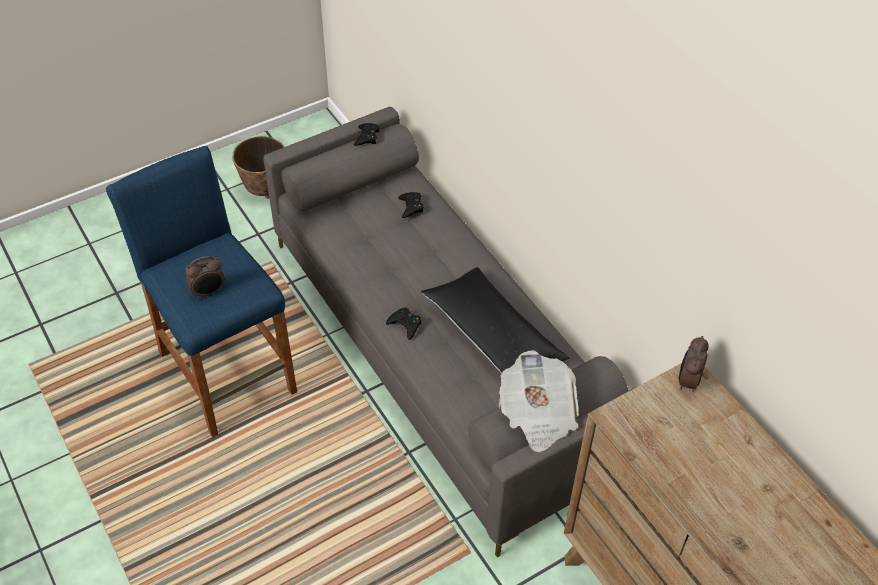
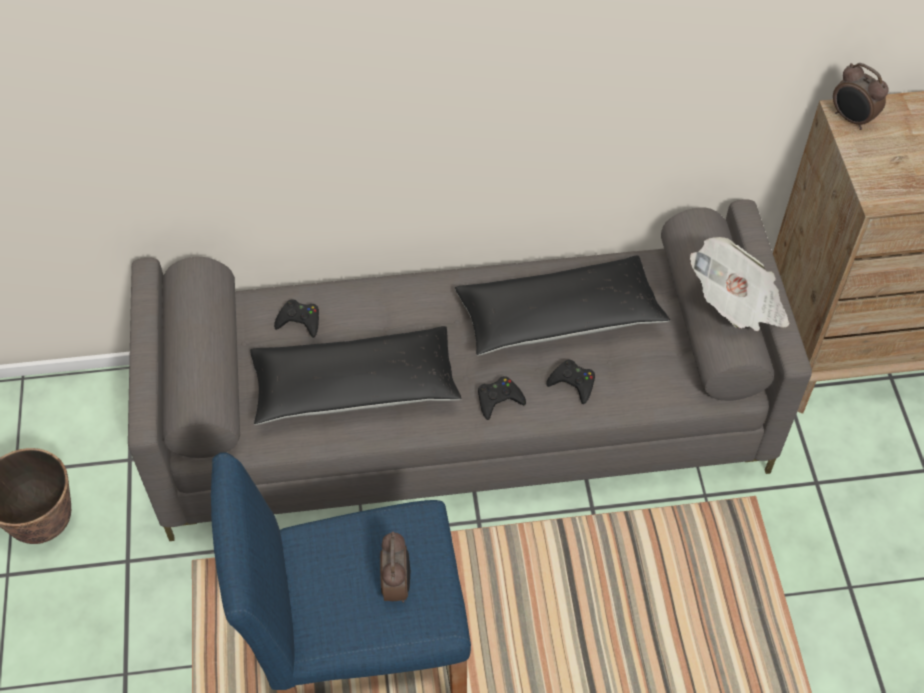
camera: 65 degrees left, 5 degrees up
black game controller [353,123,379,146] -> black game controller moved to [546,360,595,404]
none -> black pillow [250,326,462,425]

